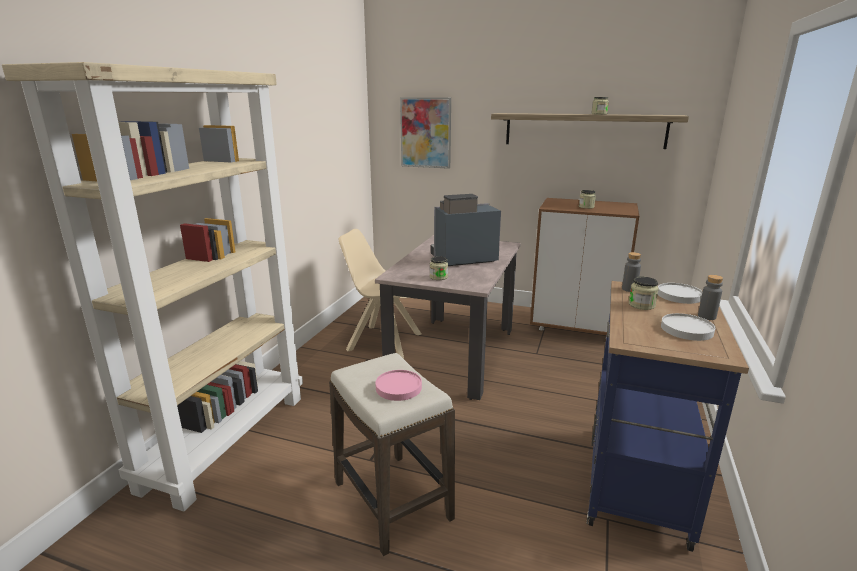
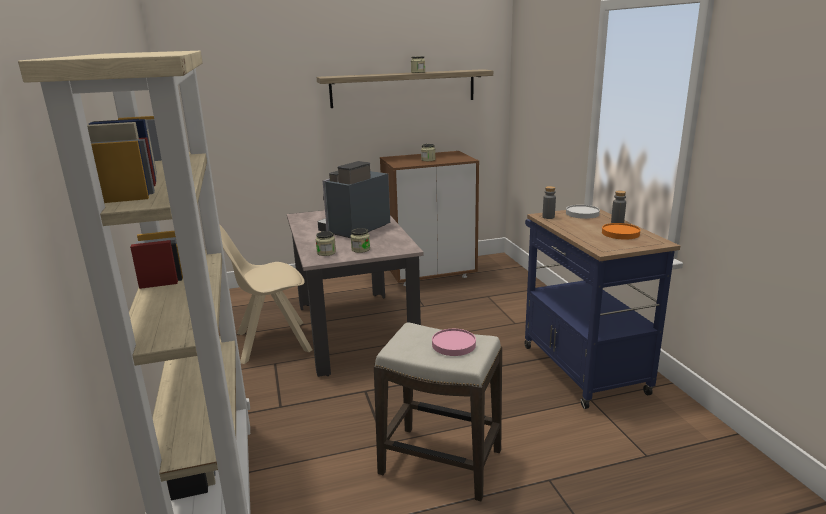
camera: 35 degrees left, 0 degrees up
picture [400,97,451,169] -> none
jar [629,277,659,310] -> jar moved to [316,231,336,256]
white plate [661,313,715,341] -> orange plate [602,223,640,240]

